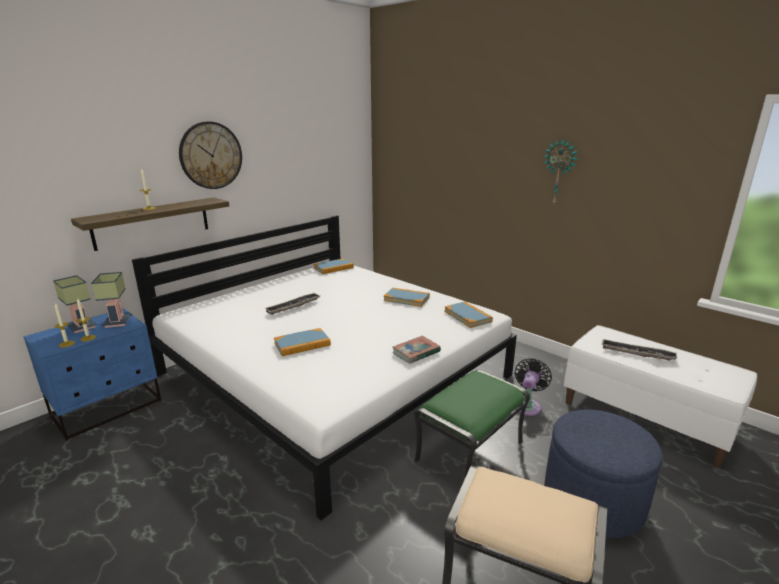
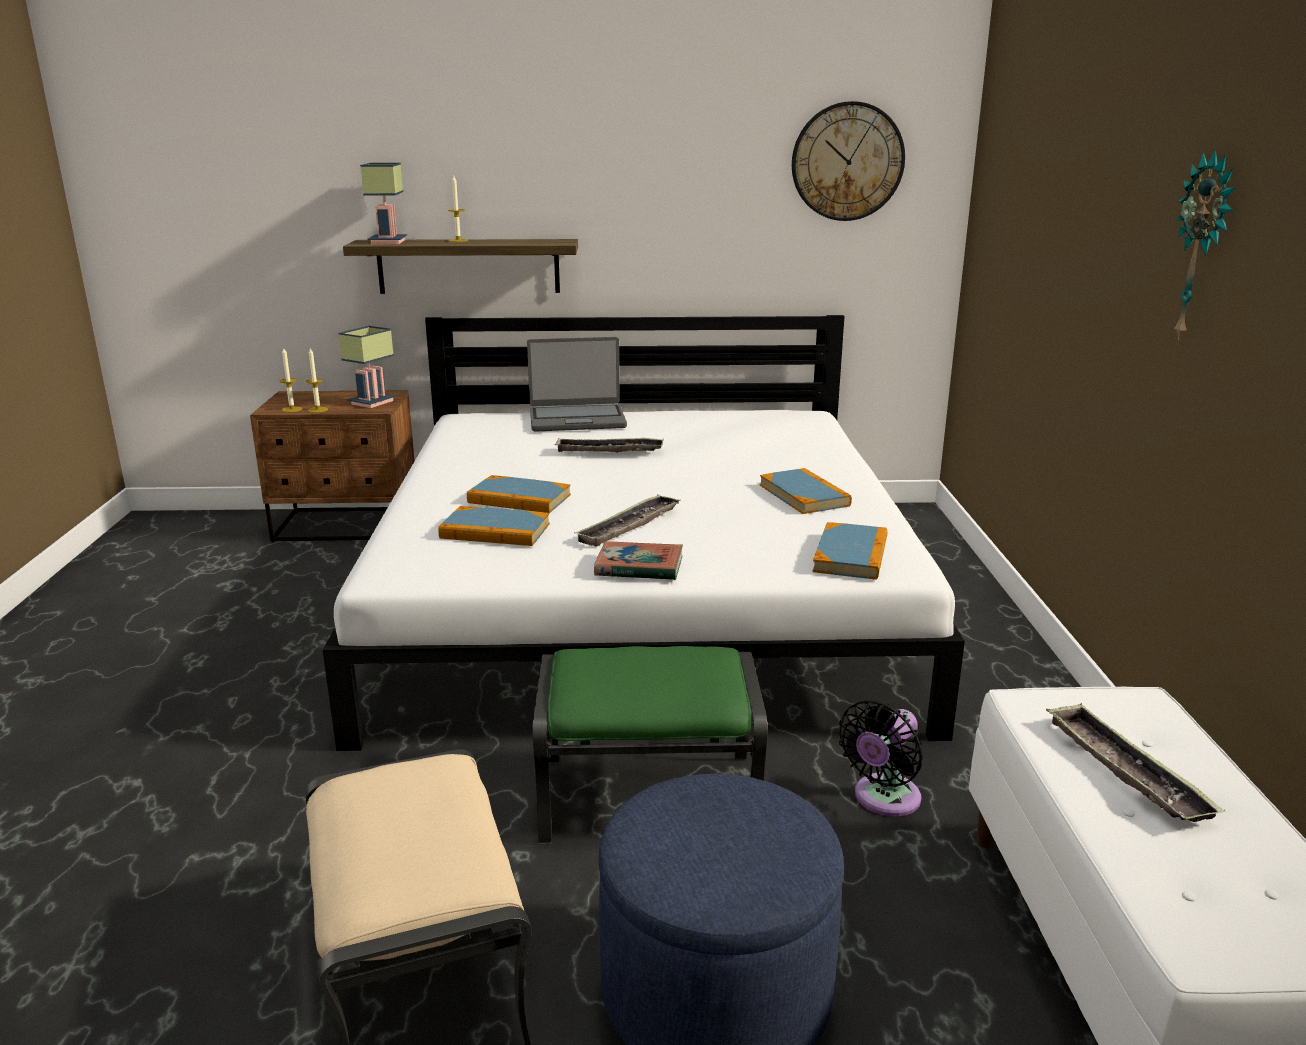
camera: 45 degrees right, 0 degrees up
blue nightstand [23,309,161,441] -> brown nightstand [250,390,415,543]
table lamp [53,275,97,333] -> table lamp moved to [360,163,407,244]
wall clock [179,121,242,189] -> wall clock moved to [792,101,905,221]
book [314,259,354,274] -> book moved to [438,506,550,546]
black fan [514,358,552,416] -> black fan turned 150 degrees clockwise [838,700,923,816]
none -> laptop [527,337,627,432]
none -> tray [575,494,681,547]

